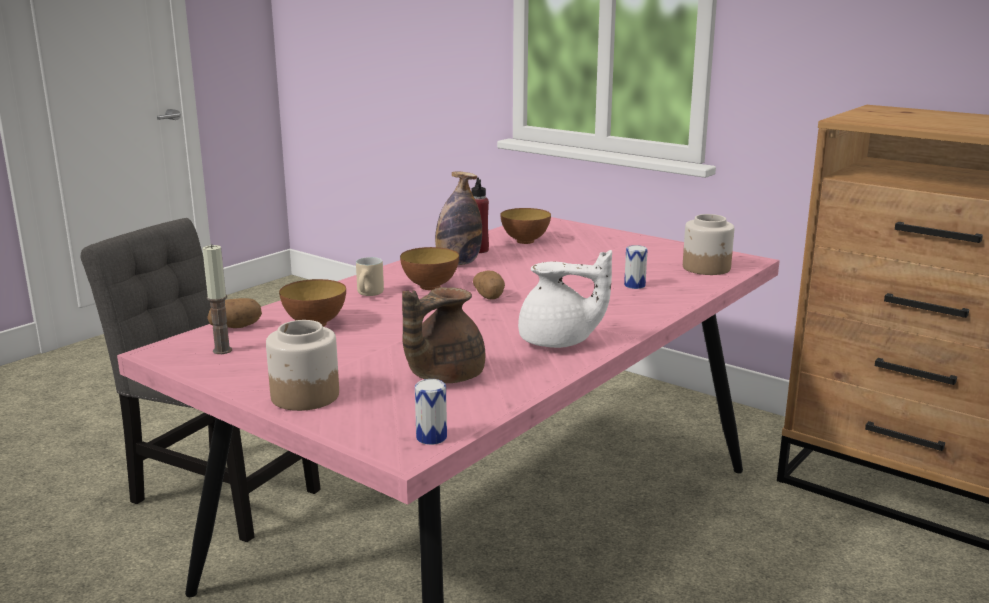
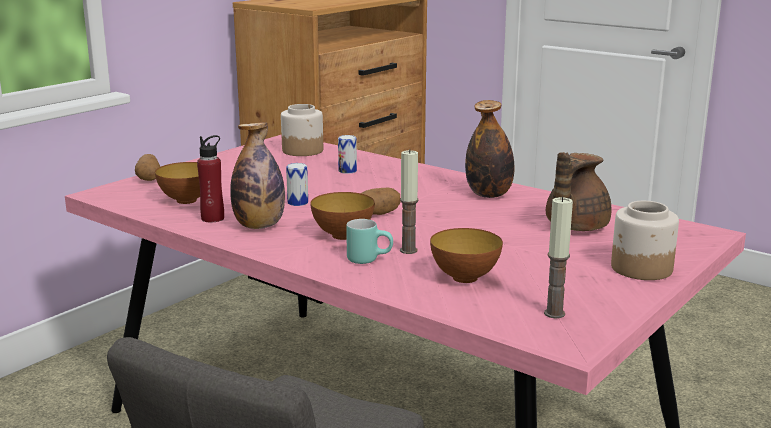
camera: 90 degrees left, 0 degrees up
potato [207,298,262,328] -> potato moved to [135,154,160,181]
beige mug [356,257,384,296] -> turquoise mug [346,219,393,264]
brown teapot [402,287,485,383] -> brown teapot turned 90 degrees clockwise [546,152,612,231]
can [415,379,447,445] -> can moved to [286,163,308,206]
white teapot [518,250,612,348] -> bottle [465,100,514,198]
none -> candle [400,149,418,254]

